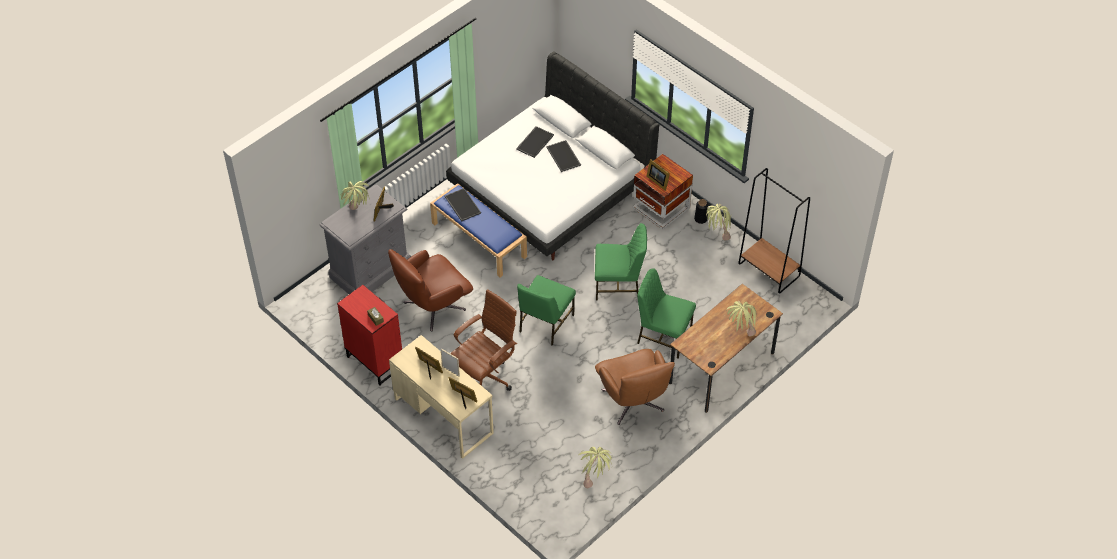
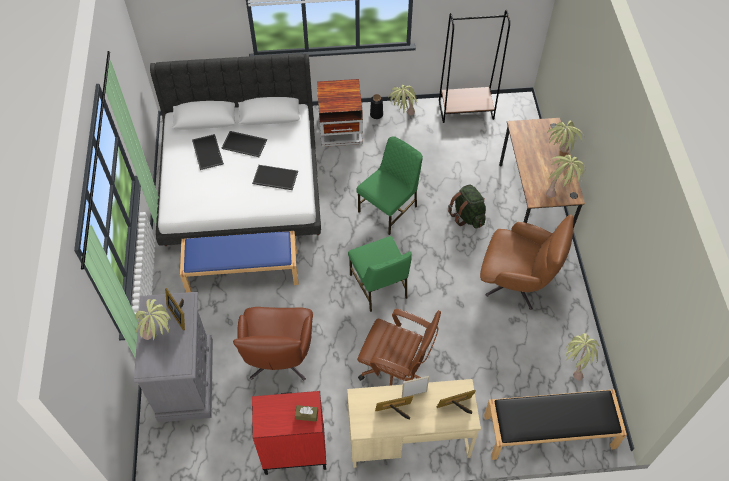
camera: 50 degrees left, 5 degrees up
tray [445,188,481,222] -> tray moved to [252,165,298,190]
brown office chair [450,289,517,391] -> brown office chair turned 120 degrees clockwise [357,309,441,386]
green chair [637,268,696,359] -> green backpack [448,185,486,228]
picture frame [646,159,670,191] -> none
none -> black bench [484,389,627,460]
none -> potted plant [546,155,586,198]

